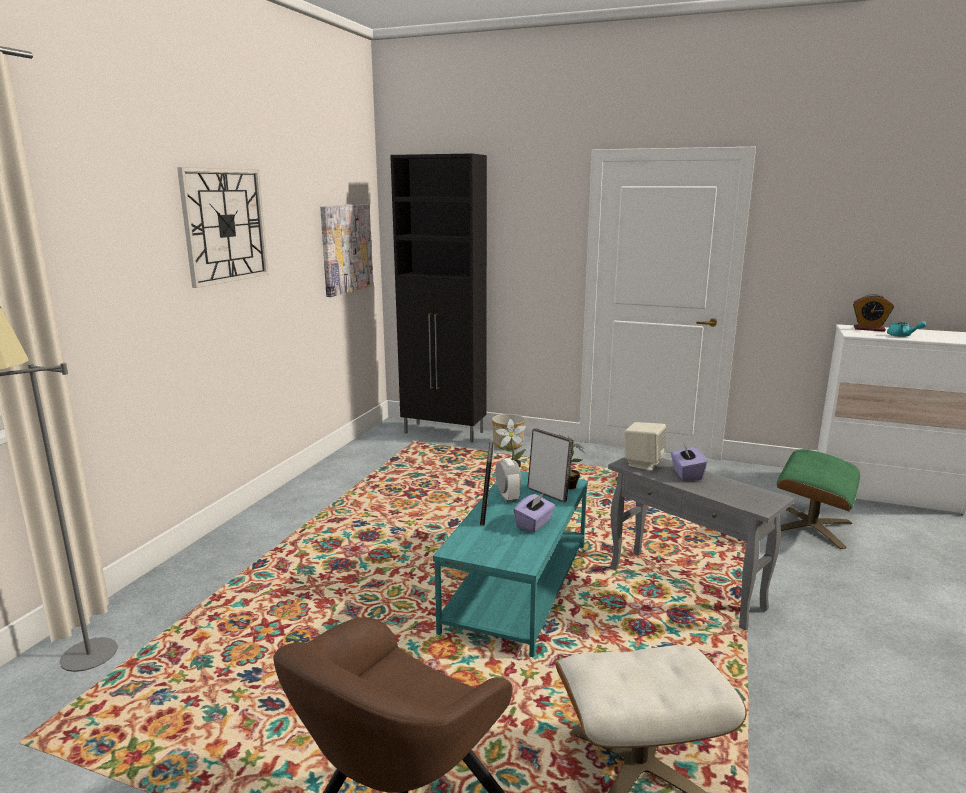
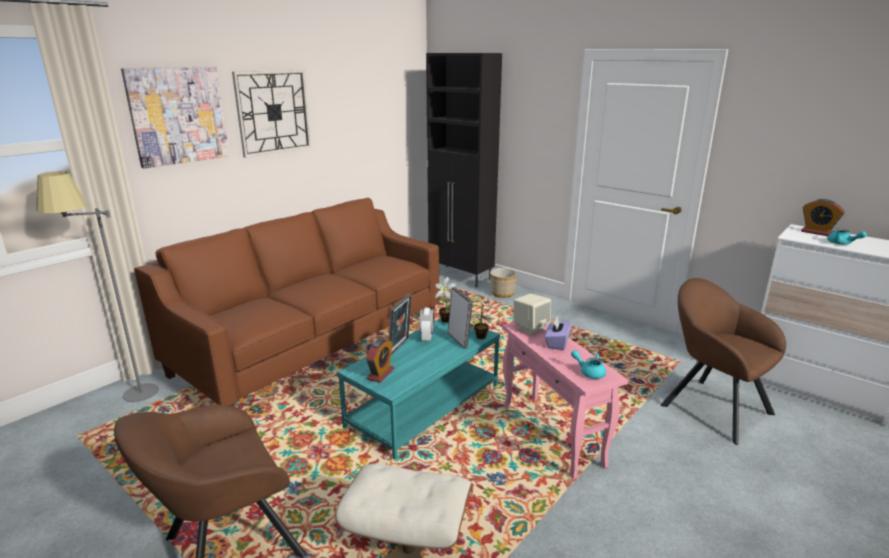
camera: 20 degrees right, 5 degrees up
picture [320,204,373,297] -> picture moved to [121,66,229,168]
purple tissue box [513,493,555,532] -> none
grey side table [608,457,794,630] -> pink side table [502,322,628,479]
green ottoman [777,449,860,549] -> brown armchair [660,278,786,445]
none -> brown sofa [134,198,440,406]
none -> alarm clock [366,338,395,383]
none -> turquoise teapot [571,350,606,379]

